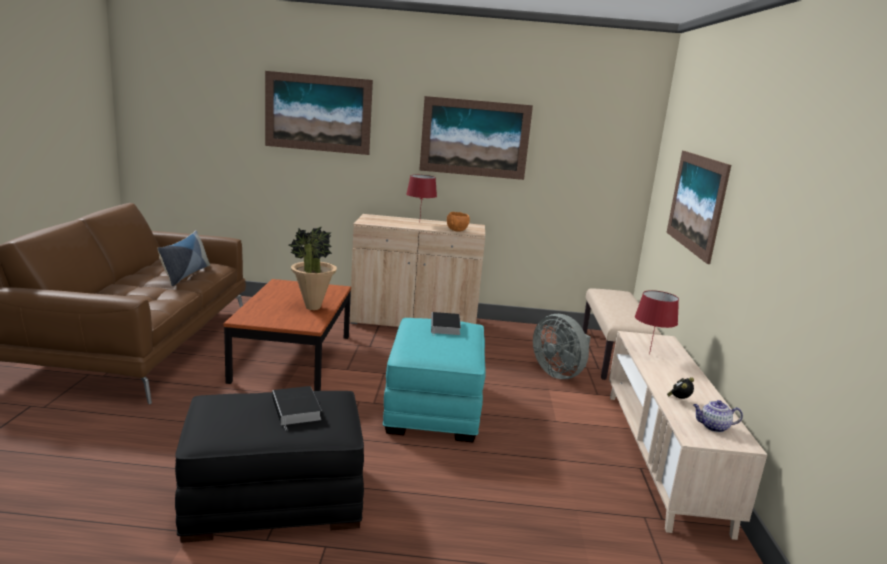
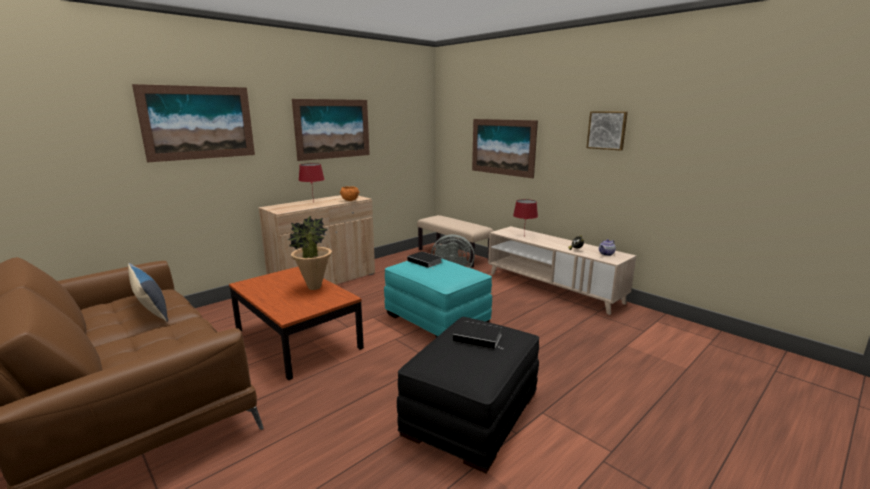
camera: 45 degrees left, 0 degrees up
none -> picture [587,111,628,151]

